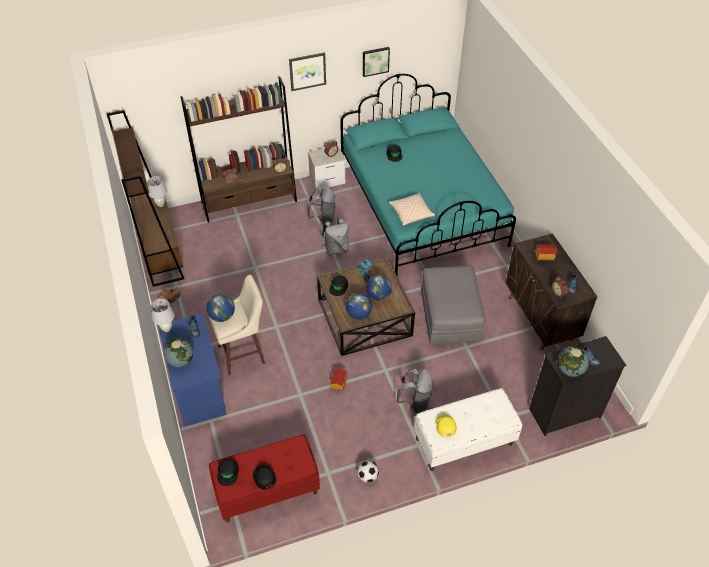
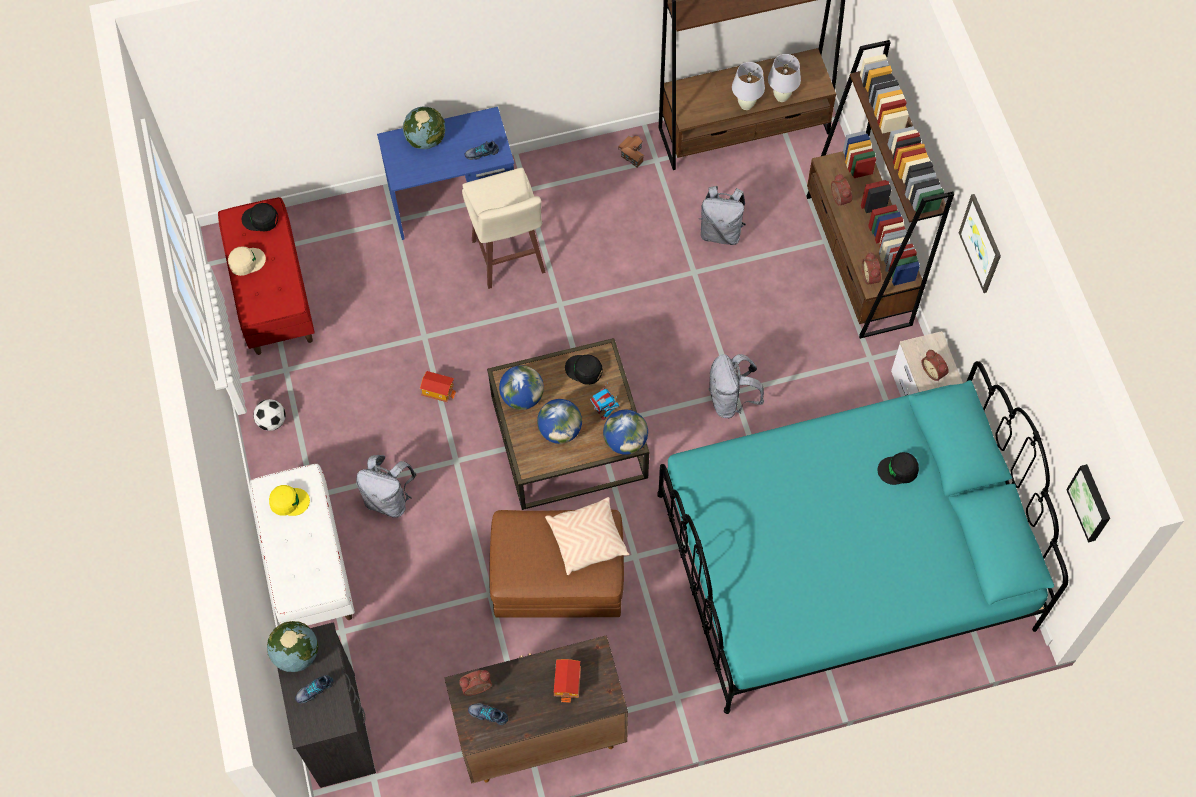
camera: 95 degrees right, 15 degrees up
white table lamp [151,299,175,332] -> white table lamp moved to [732,62,765,110]
globe [206,294,235,322] -> globe moved to [603,410,648,455]
black cap [253,465,276,490] -> beige cap [228,246,266,276]
grey backpack [308,187,335,225] -> grey backpack moved to [700,186,746,245]
picture [363,47,390,77] -> picture moved to [1066,464,1110,542]
beige pillow [389,193,435,226] -> beige pillow moved to [545,497,629,575]
grey ottoman [421,266,485,345] -> brown ottoman [489,510,624,618]

